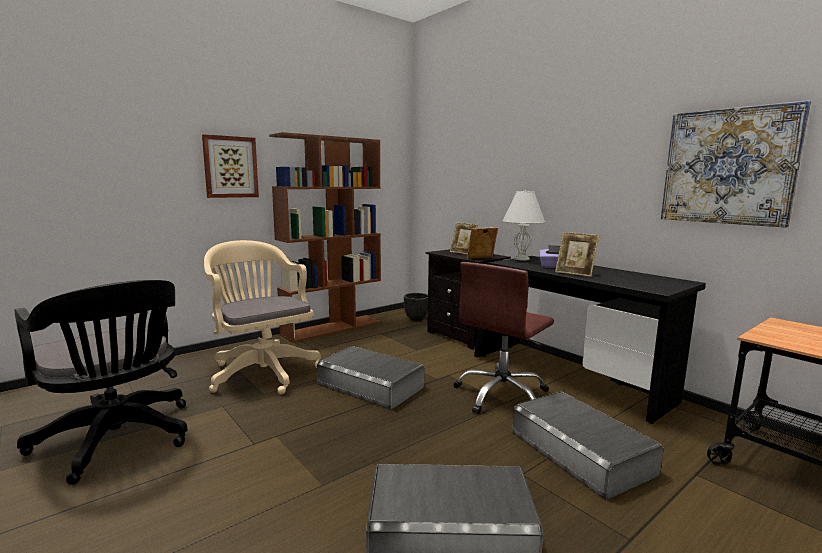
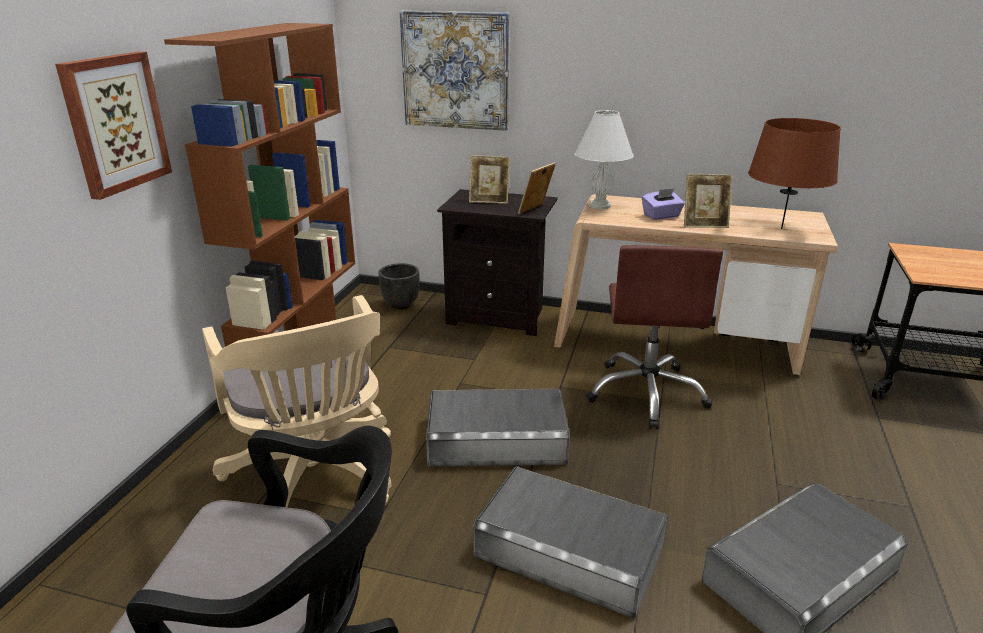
camera: 35 degrees left, 15 degrees up
beige office chair [204,240,321,395] -> beige office chair turned 135 degrees counterclockwise [202,295,392,507]
black desk [474,256,706,424] -> beige desk [554,194,838,375]
grey storage box [512,391,664,500] -> grey storage box moved to [473,466,668,618]
picture [661,100,811,228] -> picture moved to [399,11,510,131]
none -> brown table lamp [748,118,841,229]

